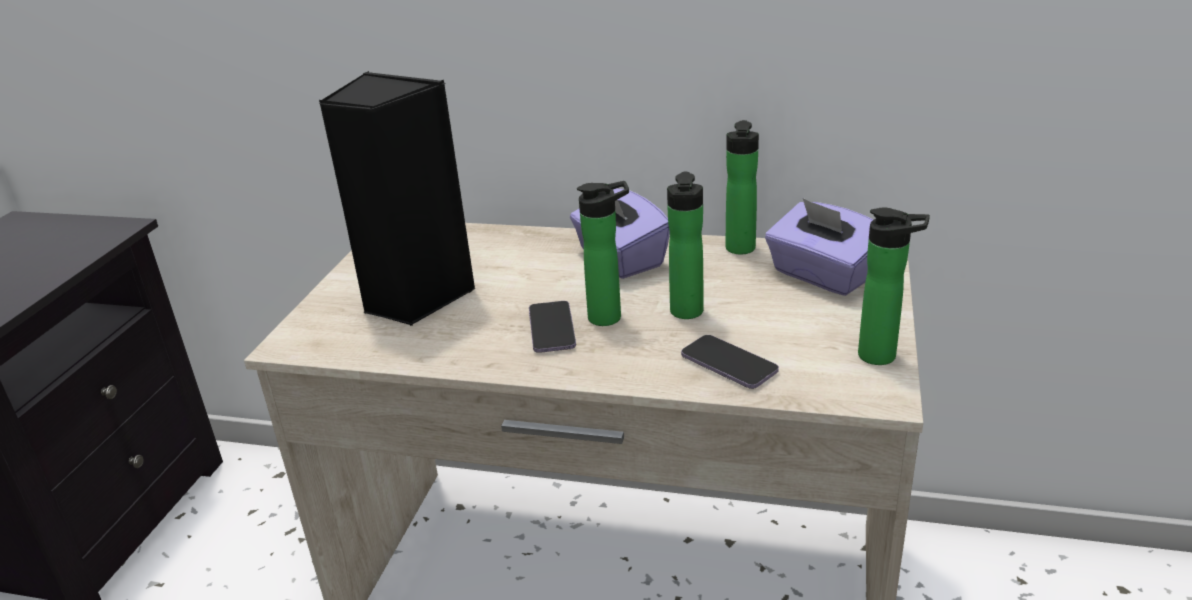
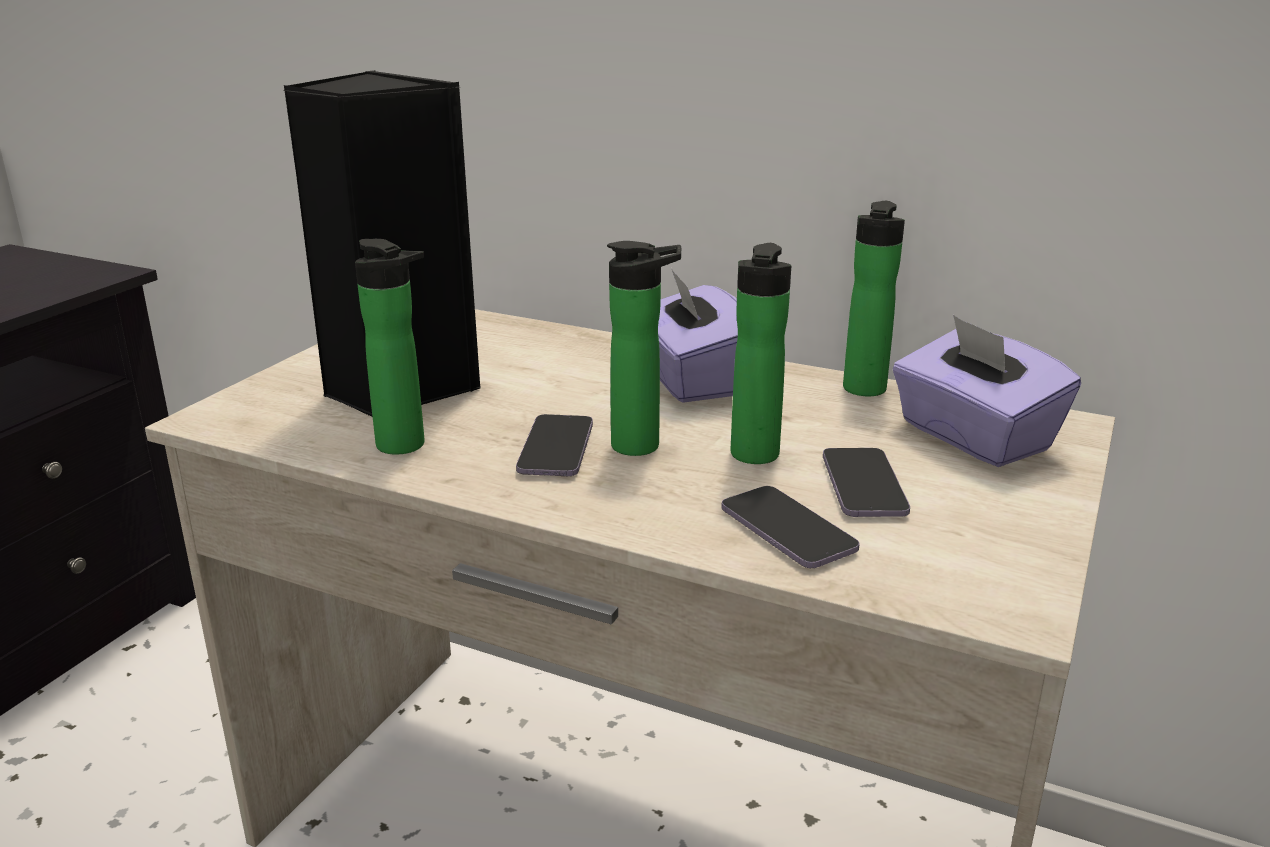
camera: 10 degrees right, 5 degrees down
bottle [858,207,930,365] -> bottle moved to [355,239,425,455]
none -> phone [823,448,910,517]

